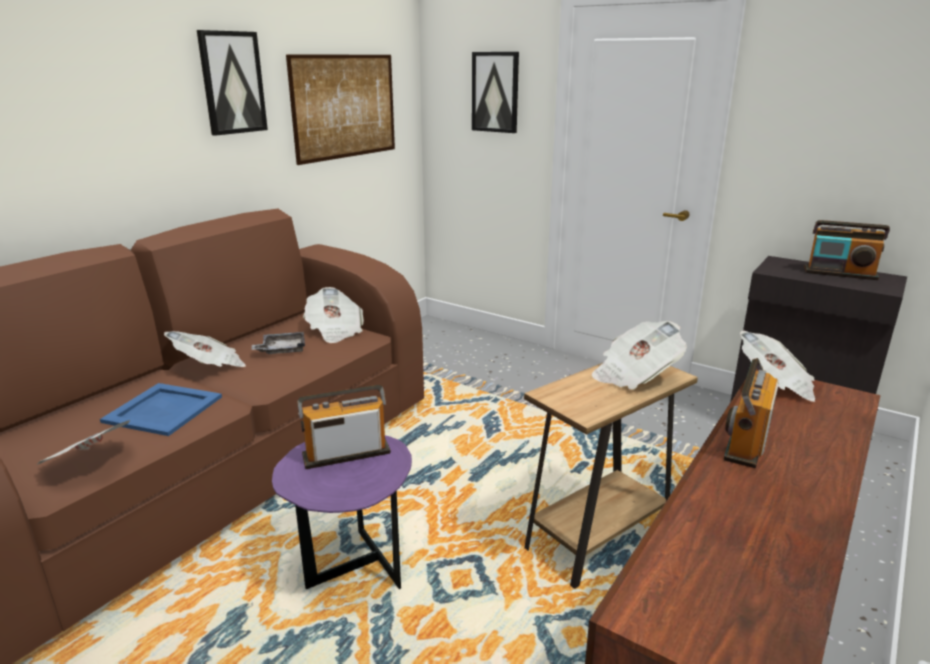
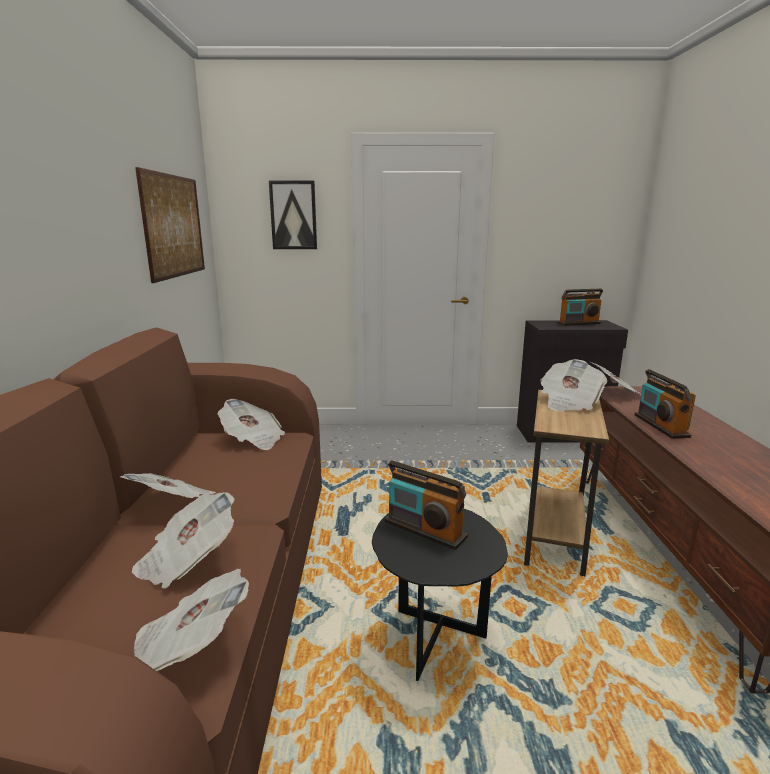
camera: 35 degrees left, 5 degrees down
blue tray [100,383,222,436] -> newspaper [132,492,235,589]
picture [197,30,268,136] -> none
grey tray [251,332,305,354] -> none
purple side table [272,435,412,589] -> black side table [372,509,508,681]
radio [297,385,391,469] -> radio turned 90 degrees counterclockwise [384,460,468,550]

